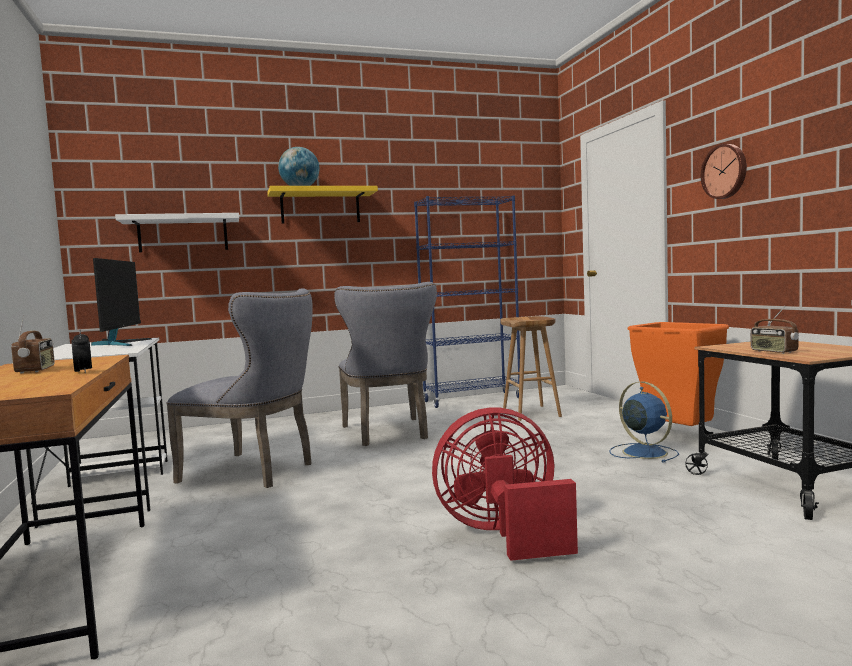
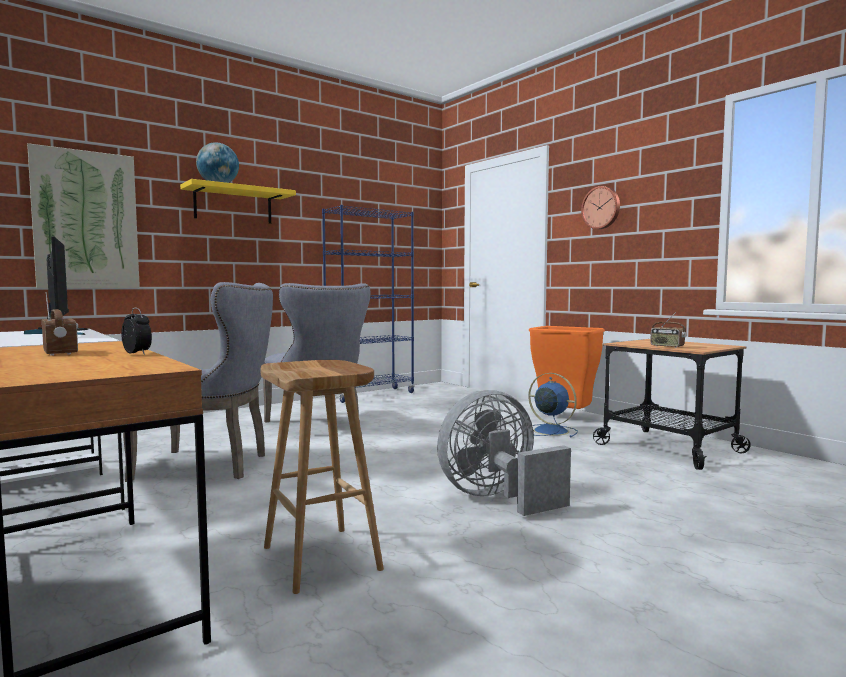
camera: 20 degrees left, 0 degrees up
white shelf [115,213,239,252] -> picture [27,143,140,288]
red fan [432,407,578,561] -> grey fan [437,390,571,516]
brown stool [500,316,562,421] -> brown stool moved to [261,360,384,594]

